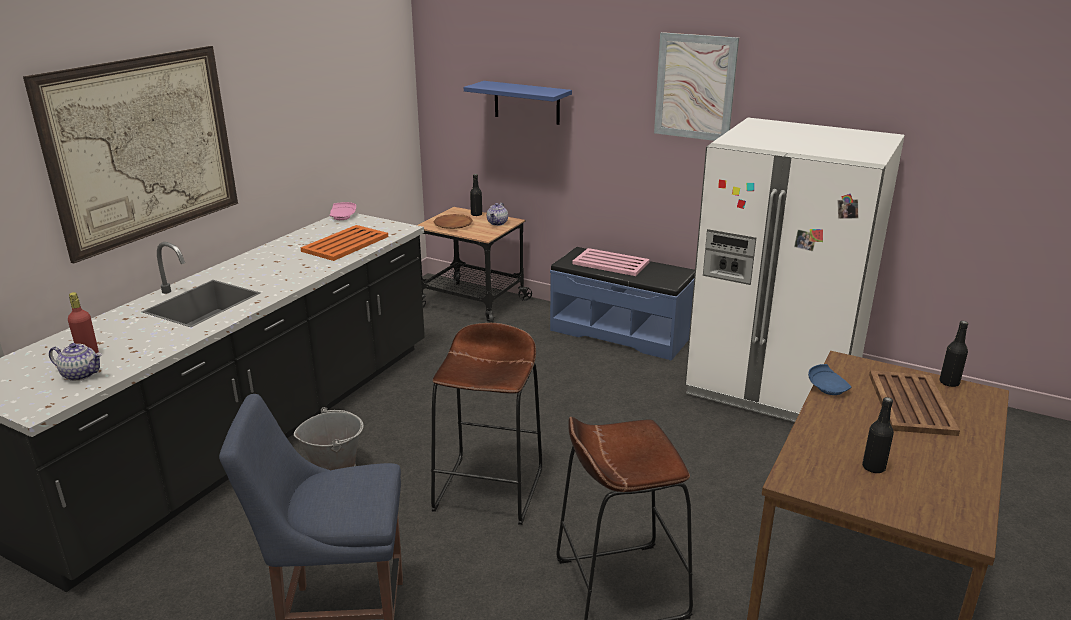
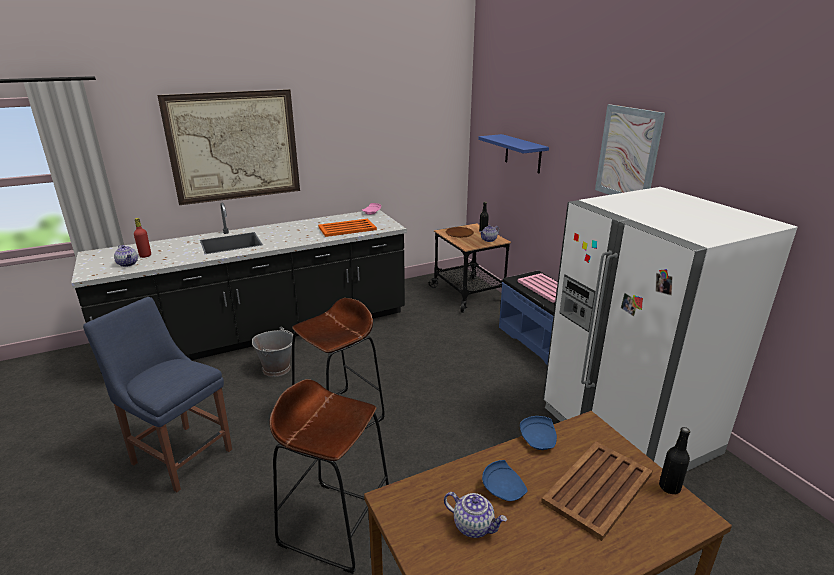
camera: 35 degrees right, 0 degrees up
black bottle [862,397,894,473] -> teapot [444,492,507,538]
none -> blue plate [482,460,527,501]

